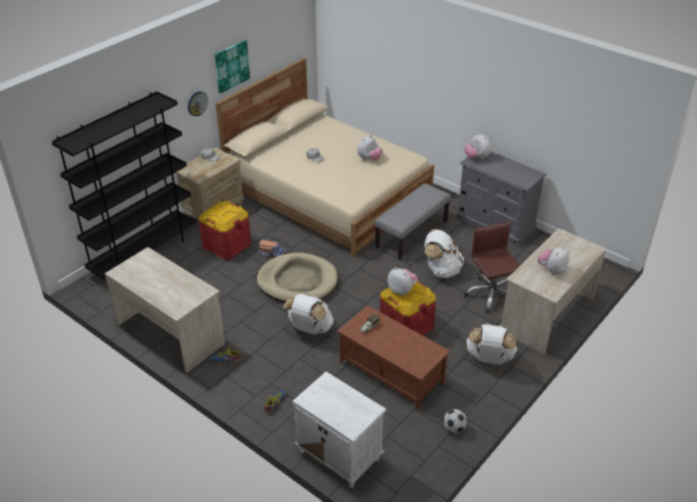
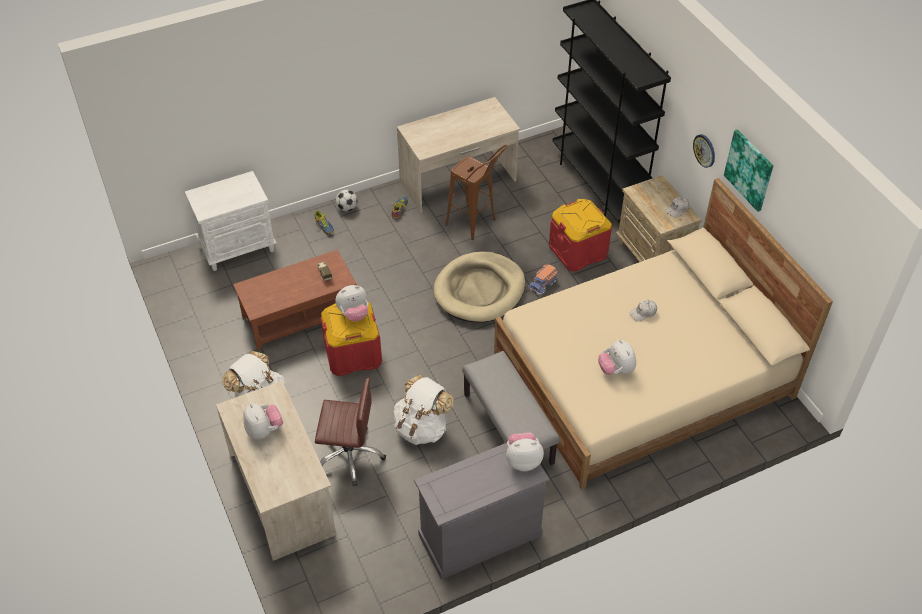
camera: 115 degrees right, 10 degrees up
white backpack [283,293,334,335] -> none
football [443,409,467,433] -> football moved to [336,190,357,211]
none -> brown stool [445,144,507,240]

